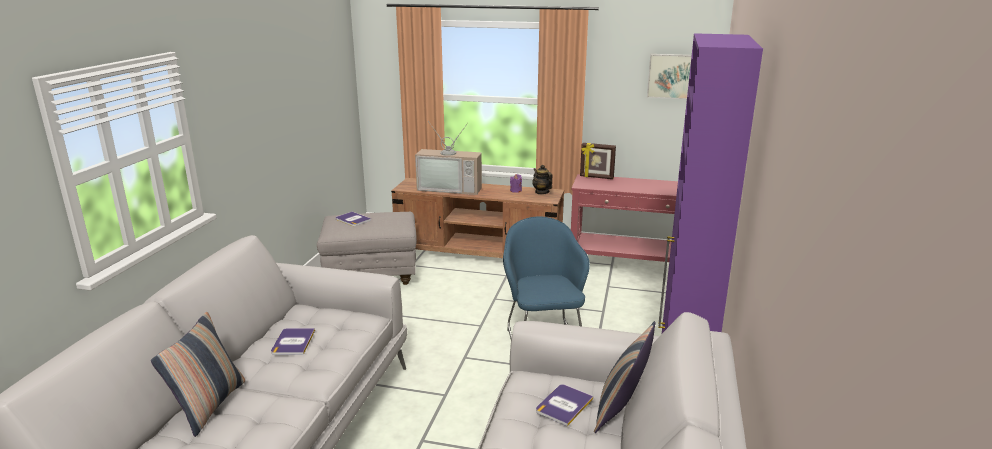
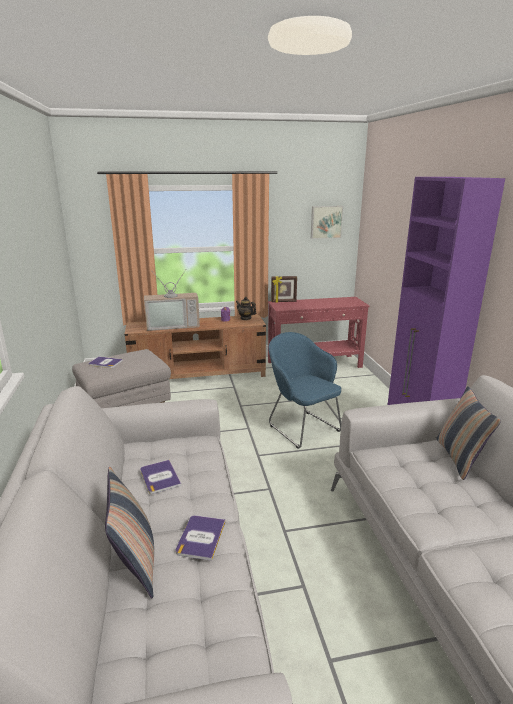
camera: 25 degrees left, 0 degrees up
book [536,384,593,426] -> book moved to [176,515,225,561]

